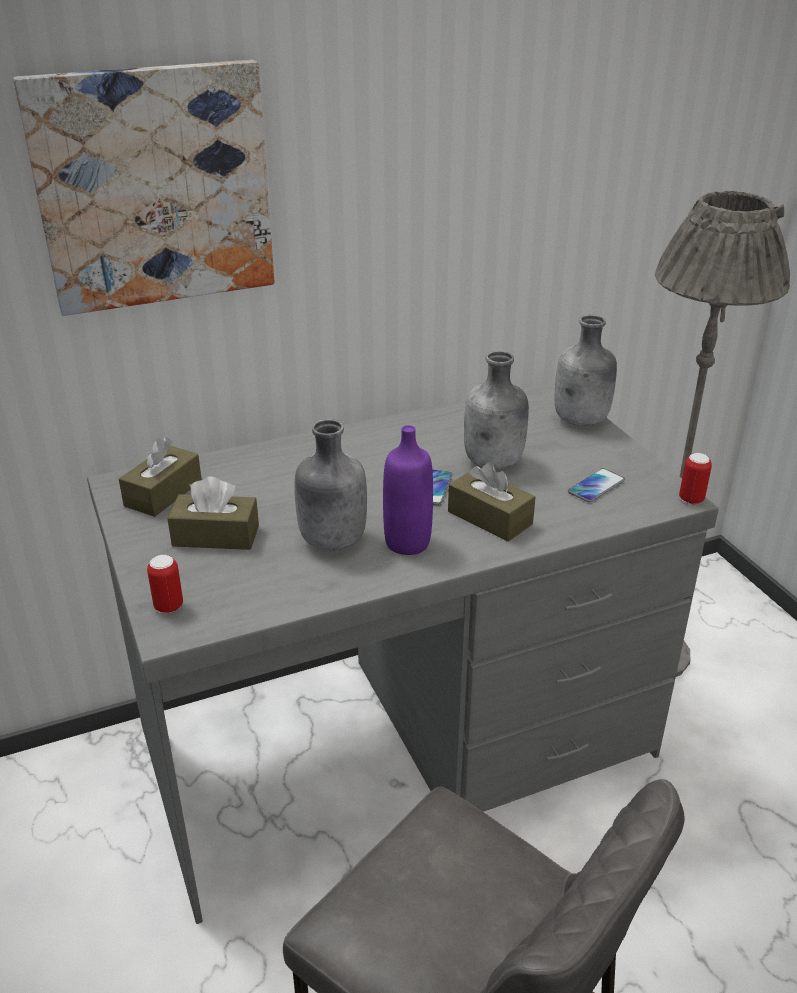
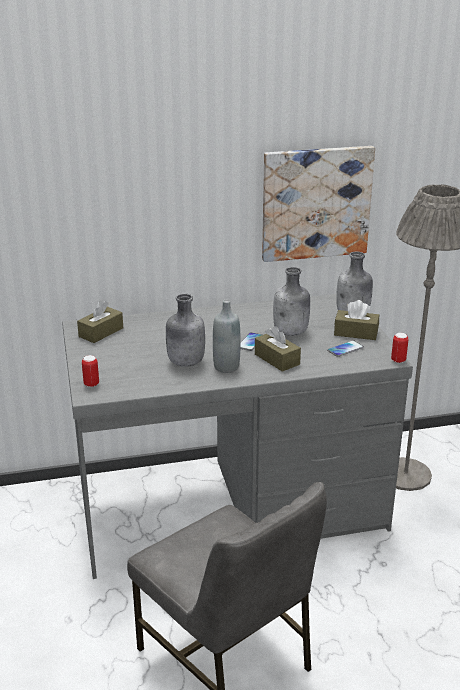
camera: 10 degrees right, 5 degrees down
picture [13,60,274,316] -> picture moved to [262,146,375,262]
brown tissue box [167,477,259,550] -> brown tissue box moved to [334,300,379,340]
purple bottle [383,425,433,555] -> grey bottle [213,300,240,373]

